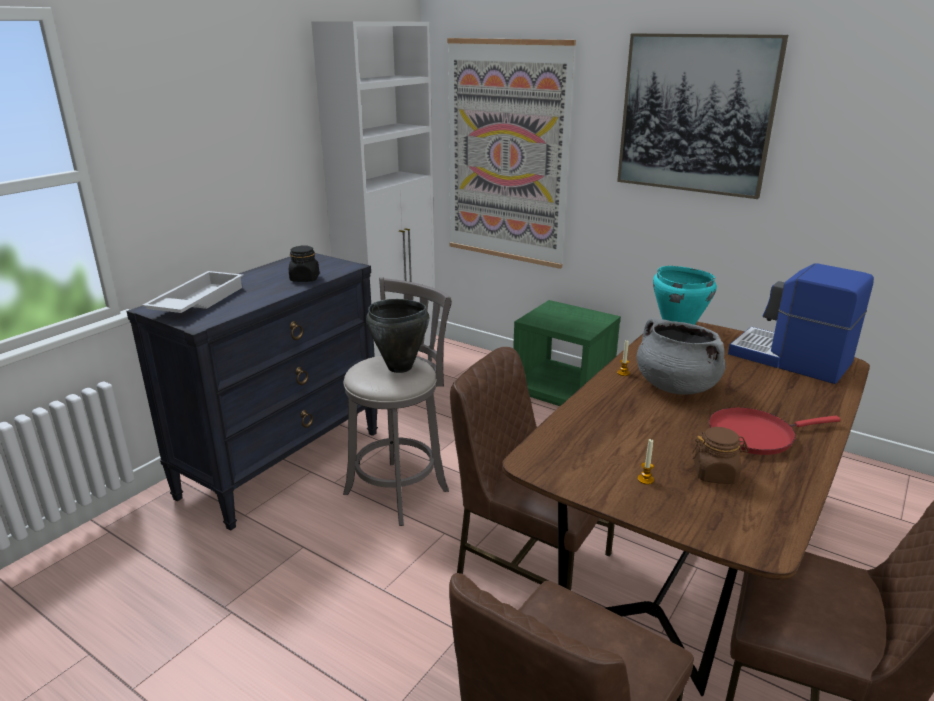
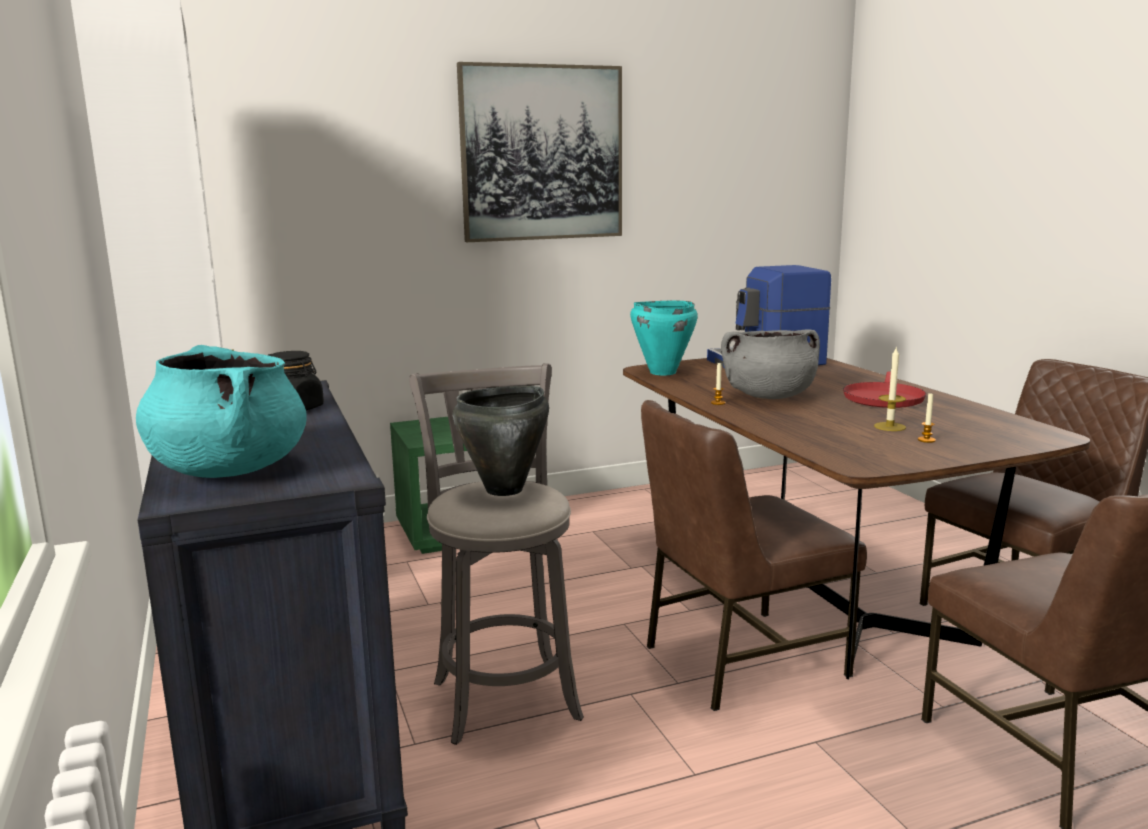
camera: 55 degrees left, 10 degrees down
white tray [142,271,243,313] -> turquoise cooking pot [136,345,307,478]
picture [447,38,576,269] -> none
brown jar [691,427,749,484] -> none
none -> candle [874,346,906,431]

